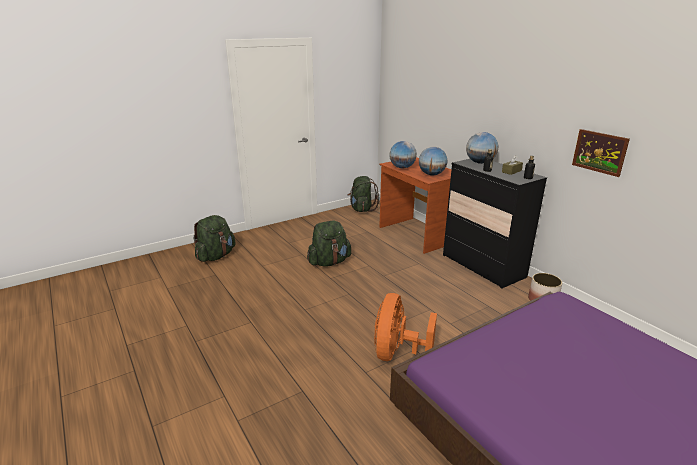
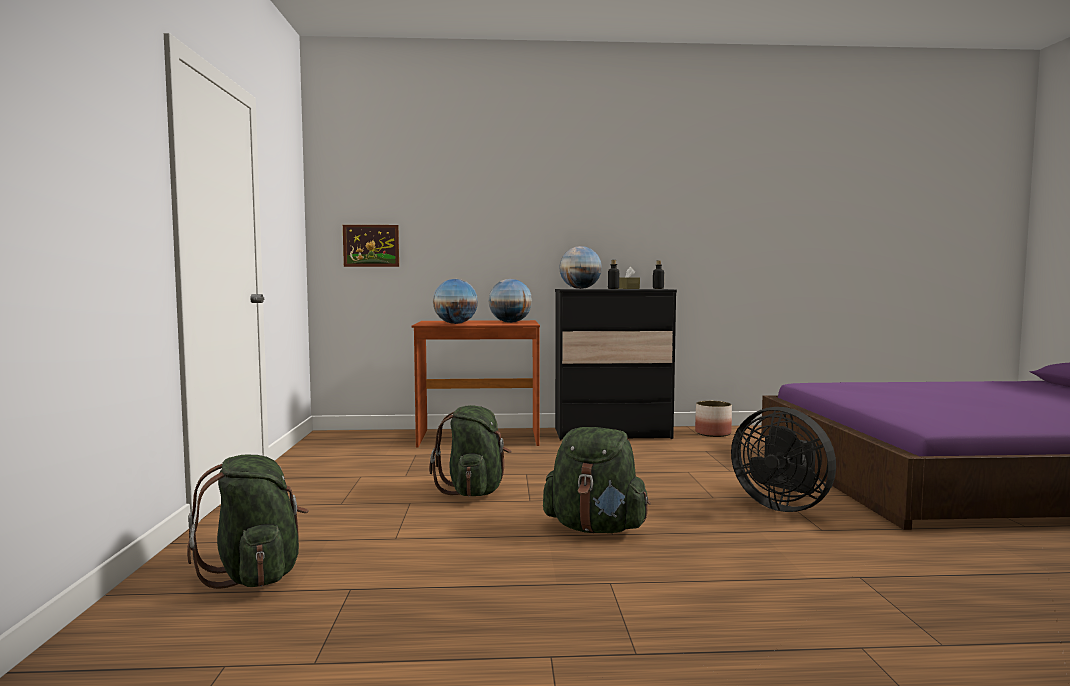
camera: 60 degrees left, 20 degrees down
green backpack [348,176,380,212] -> green backpack moved to [543,427,650,533]
orange fan [374,293,437,361] -> black fan [731,407,836,512]
picture [572,129,630,177] -> picture moved to [343,225,399,267]

